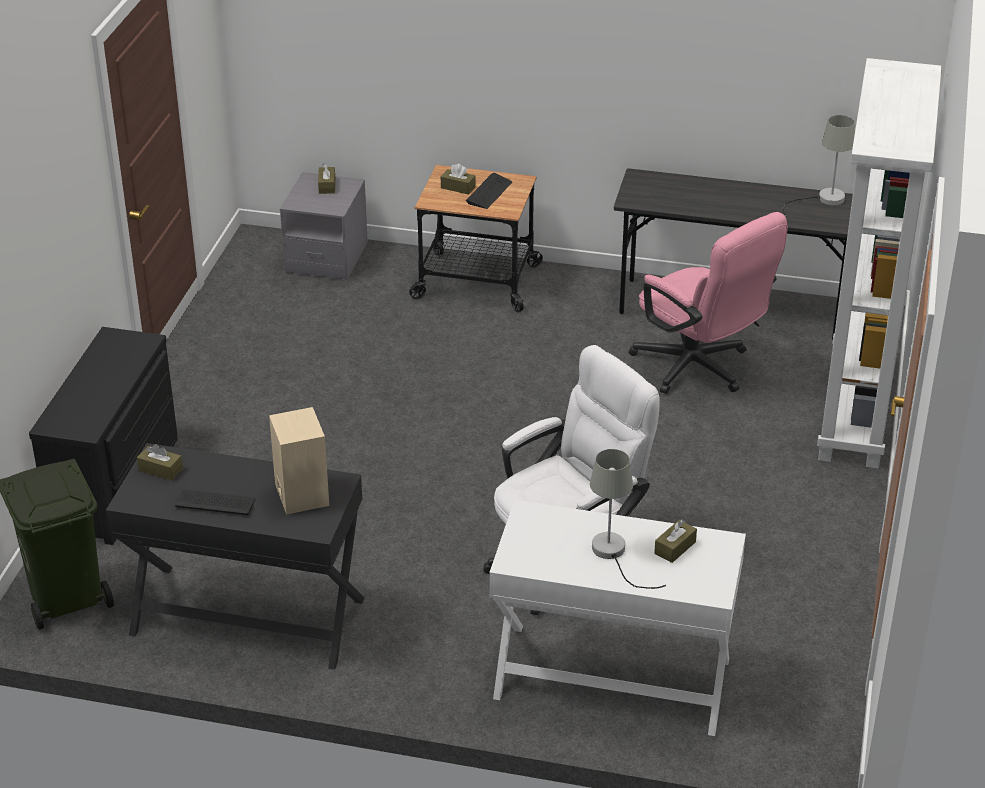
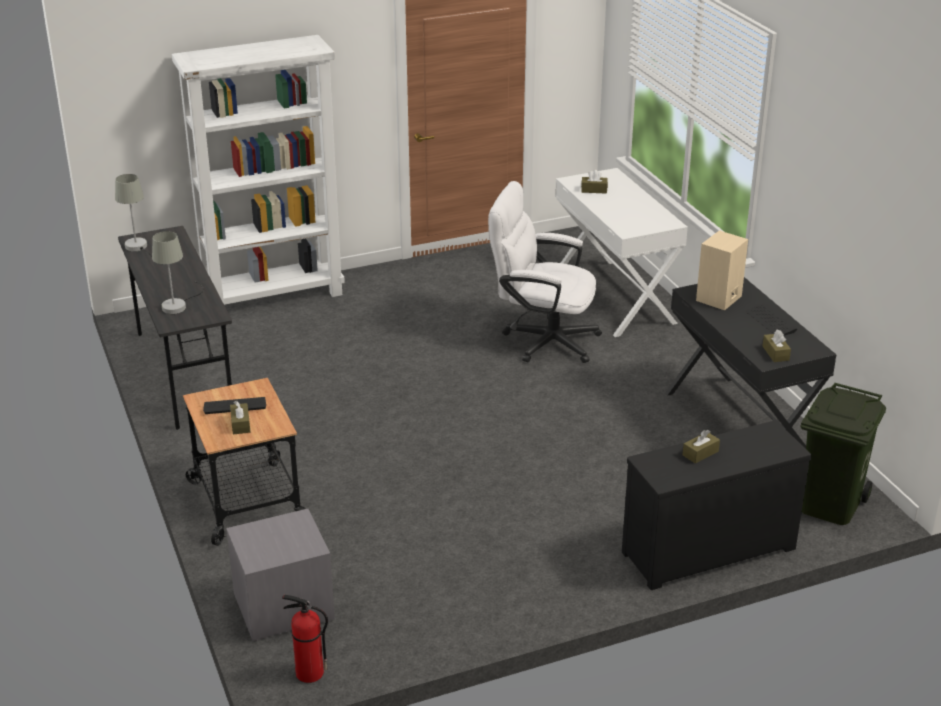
camera: 125 degrees left, 5 degrees down
brown tissue box [318,163,335,194] -> brown tissue box moved to [683,430,720,464]
grey table lamp [590,449,666,589] -> grey table lamp moved to [152,231,204,314]
pink office chair [629,212,788,394] -> none
none -> fire extinguisher [282,595,328,683]

